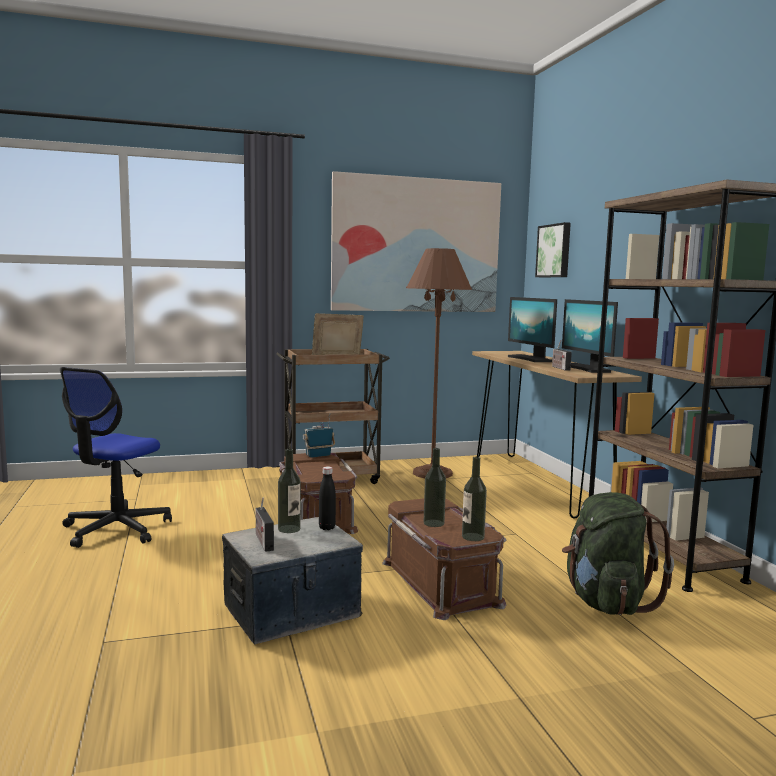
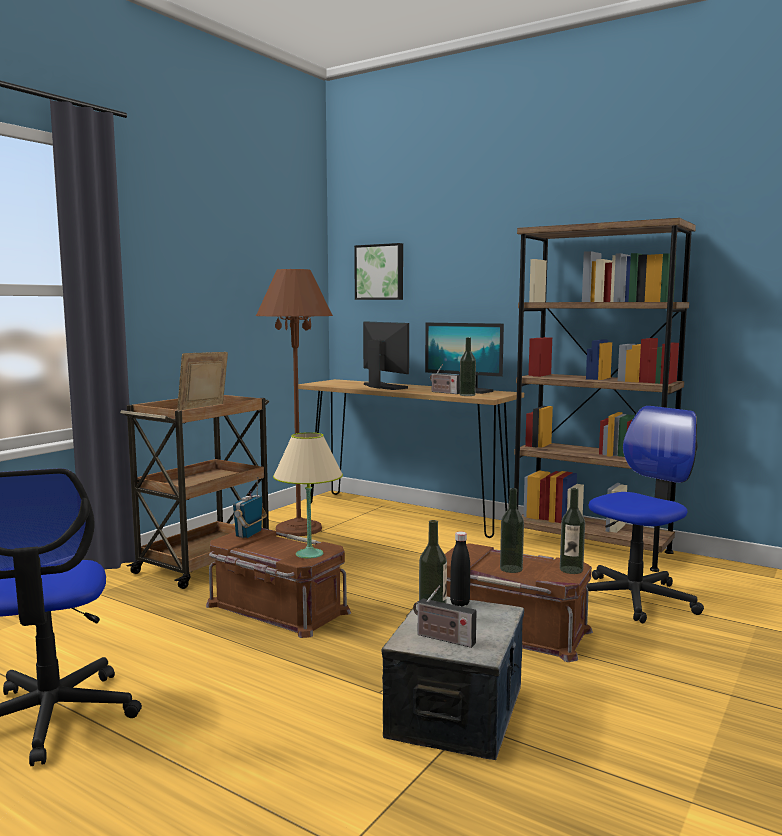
camera: 40 degrees left, 0 degrees up
picture [331,171,501,312] -> none
monitor [508,297,557,362] -> monitor turned 150 degrees counterclockwise [363,321,409,390]
green backpack [562,492,674,615] -> office chair [587,406,704,624]
none -> beige table lamp [273,432,343,558]
none -> bottle [460,337,476,396]

